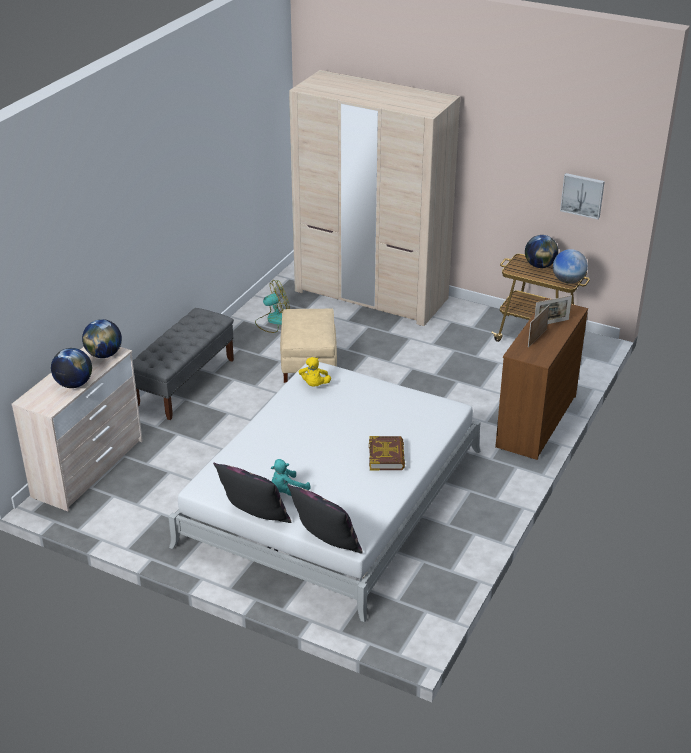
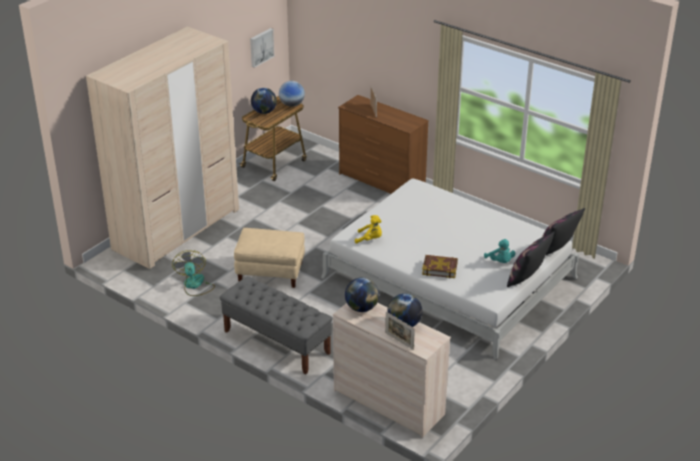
camera: 80 degrees left, 0 degrees up
book [369,436,405,470] -> book moved to [422,255,458,278]
picture frame [528,305,549,347] -> picture frame moved to [385,312,415,350]

